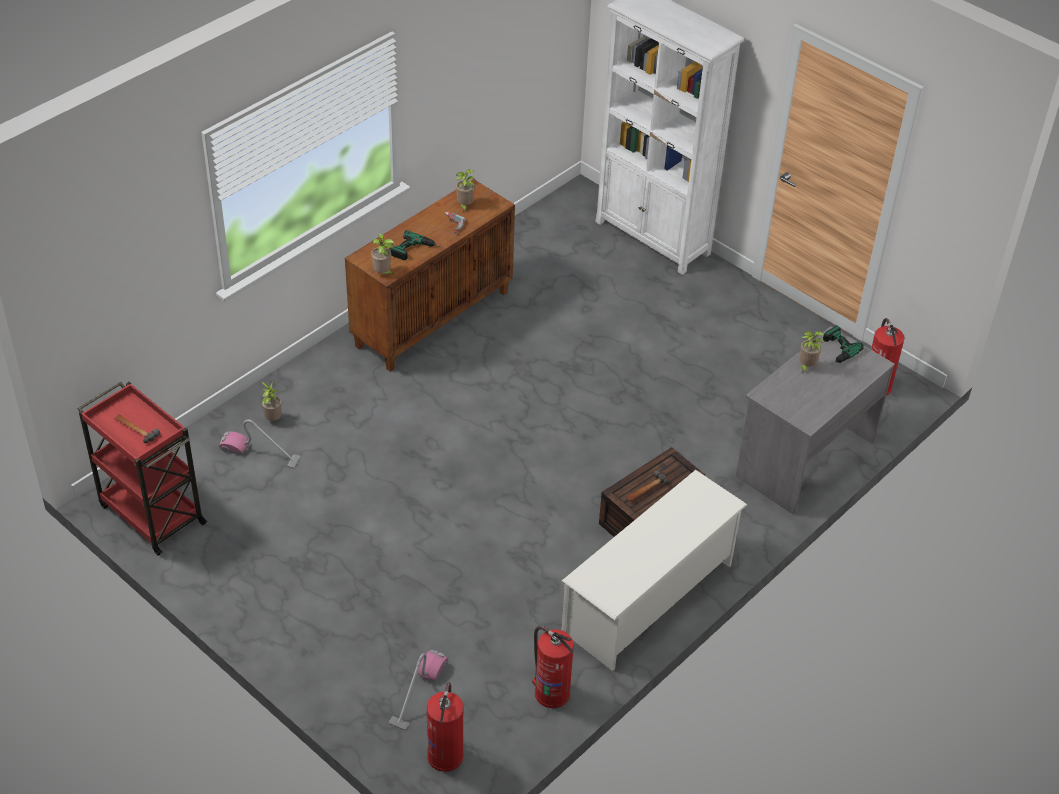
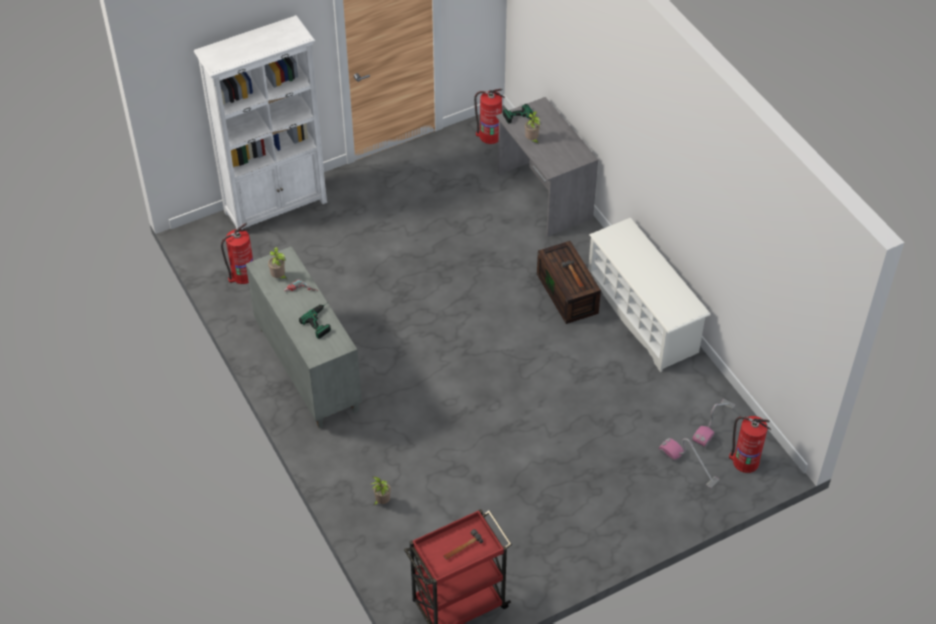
camera: 70 degrees left, 5 degrees up
vacuum cleaner [219,419,300,468] -> vacuum cleaner moved to [692,399,735,447]
brown cabinet [345,179,515,372] -> grey cabinet [246,246,362,428]
potted plant [371,234,394,275] -> none
fire extinguisher [532,626,574,708] -> fire extinguisher moved to [221,223,253,284]

